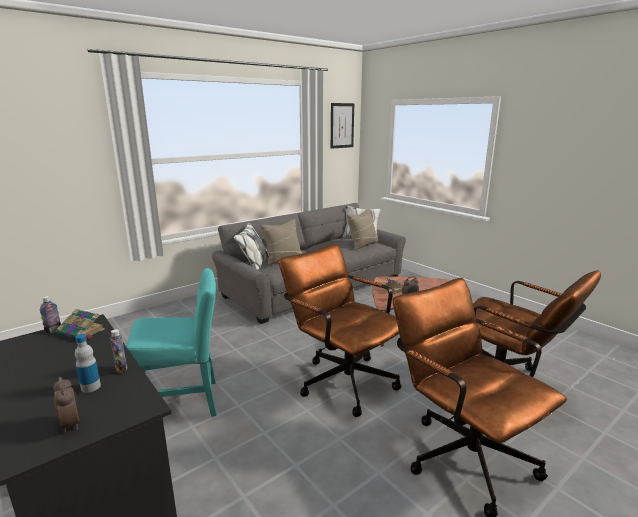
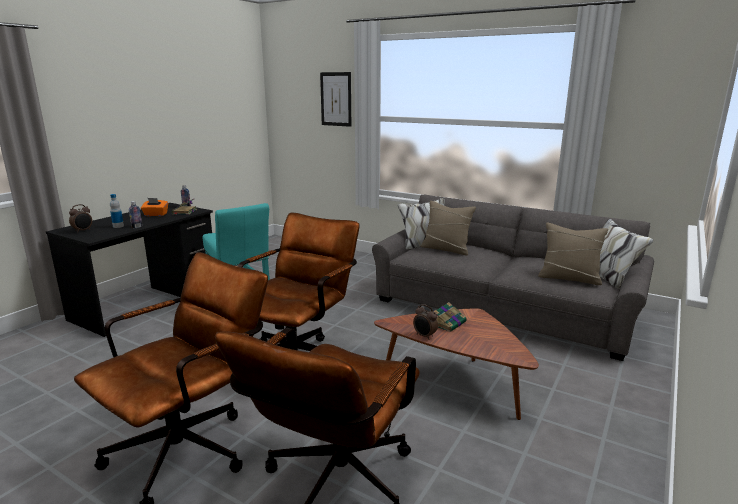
camera: 70 degrees right, 0 degrees up
picture [331,103,354,149] -> picture moved to [320,72,351,127]
none -> orange tissue box [141,198,168,216]

